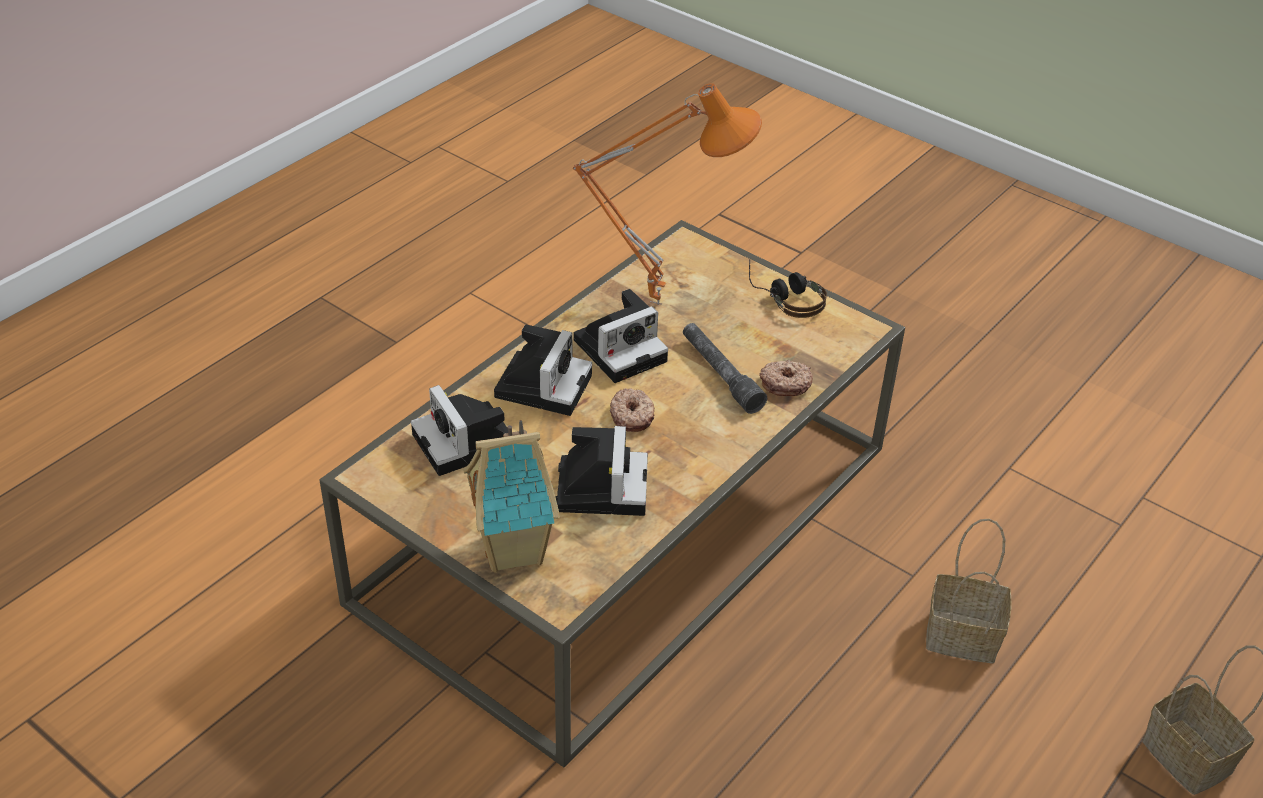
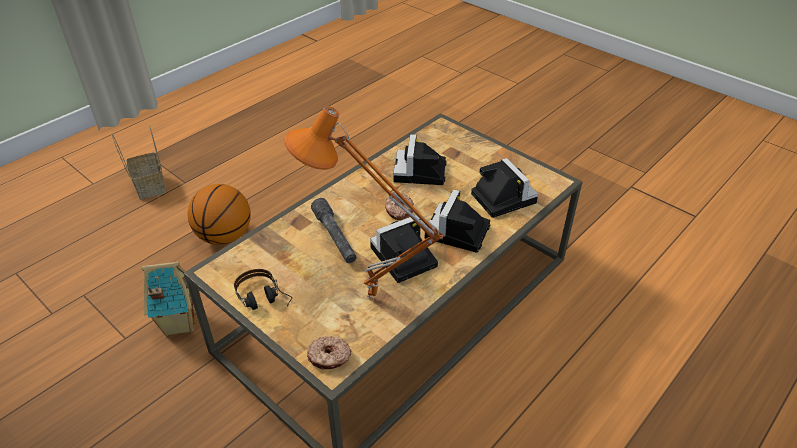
camera: 175 degrees left, 0 degrees up
toy house [463,420,560,573] -> toy house moved to [141,262,196,336]
donut [759,360,813,396] -> donut moved to [307,336,351,370]
basket [926,519,1011,663] -> basketball [188,184,251,245]

